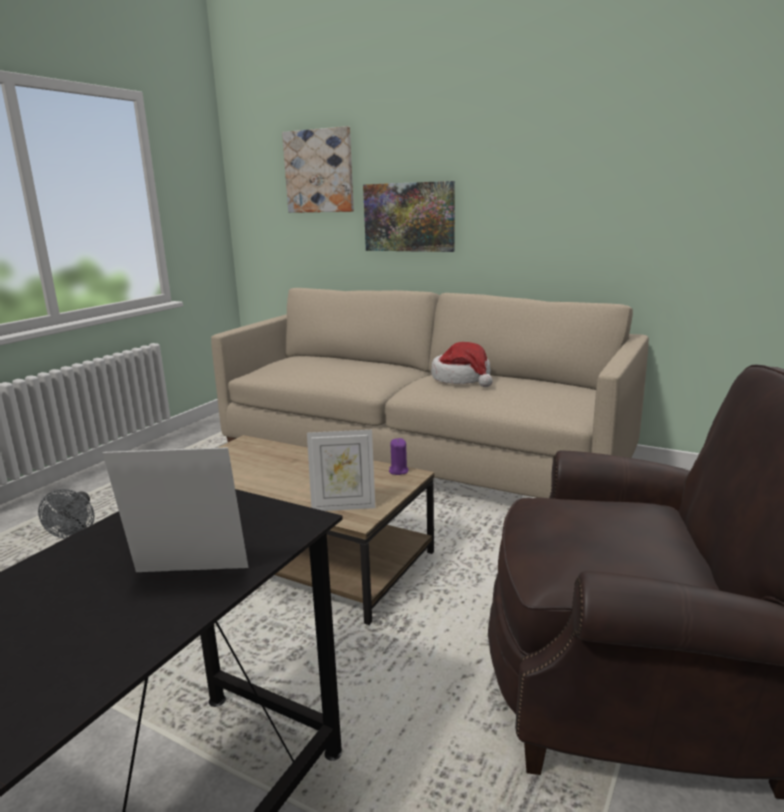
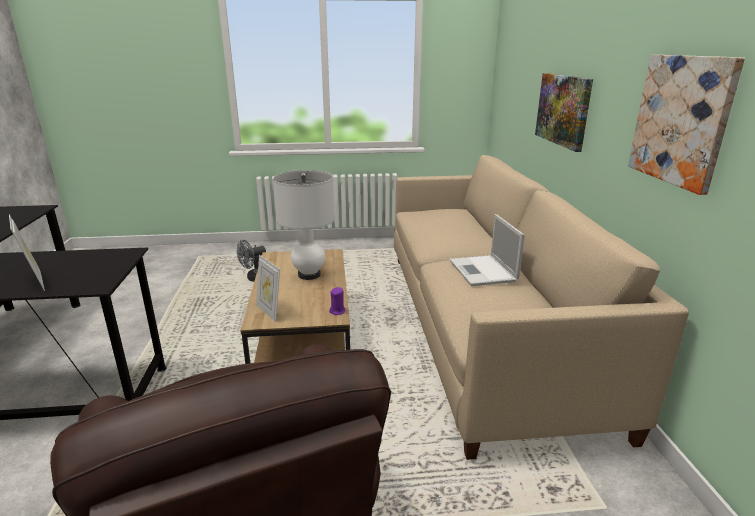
camera: 55 degrees right, 5 degrees up
picture [282,126,354,213] -> picture moved to [628,55,745,195]
hat [431,342,493,387] -> laptop [449,214,525,286]
none -> white table lamp [273,170,335,280]

